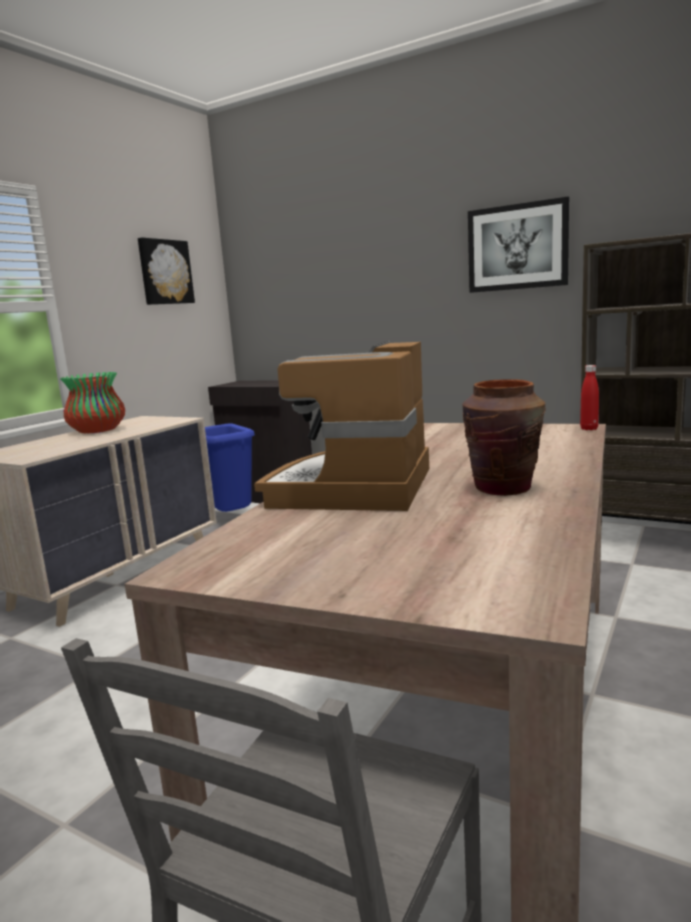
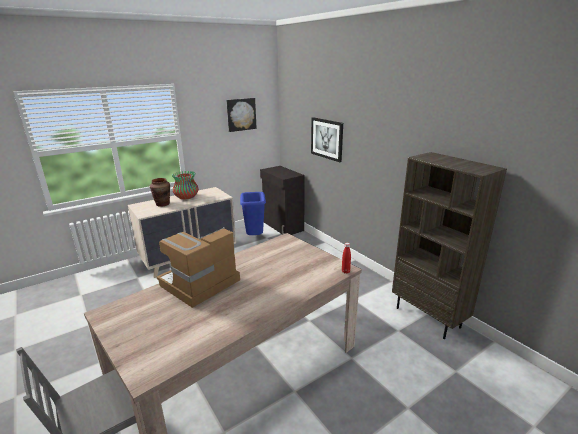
camera: 25 degrees right, 10 degrees up
brown vase [463,379,546,496] -> brown vase moved to [150,178,170,207]
picture [468,197,569,293] -> picture moved to [311,117,343,162]

